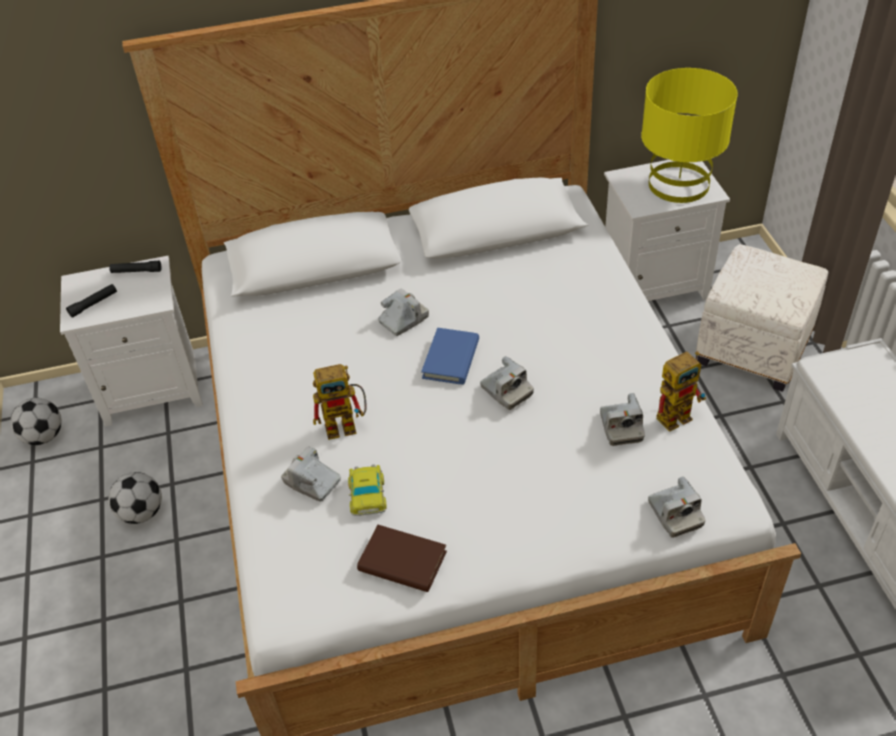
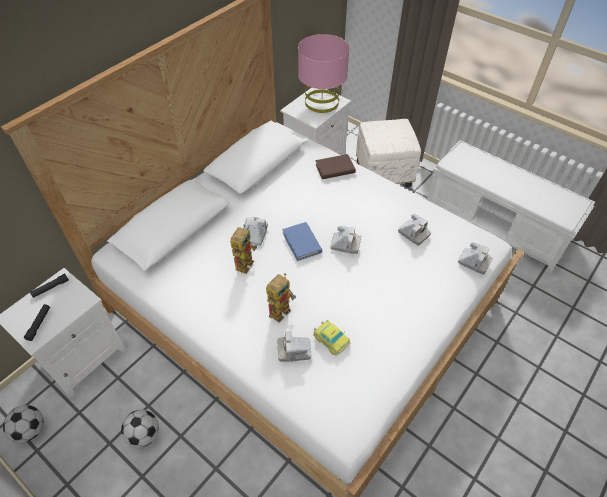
camera: 40 degrees left, 5 degrees up
brown book [357,525,447,592] -> brown book moved to [316,154,356,179]
yellow table lamp [641,68,738,203] -> pink table lamp [298,34,349,113]
toy robot [656,351,706,432] -> toy robot moved to [230,224,257,274]

